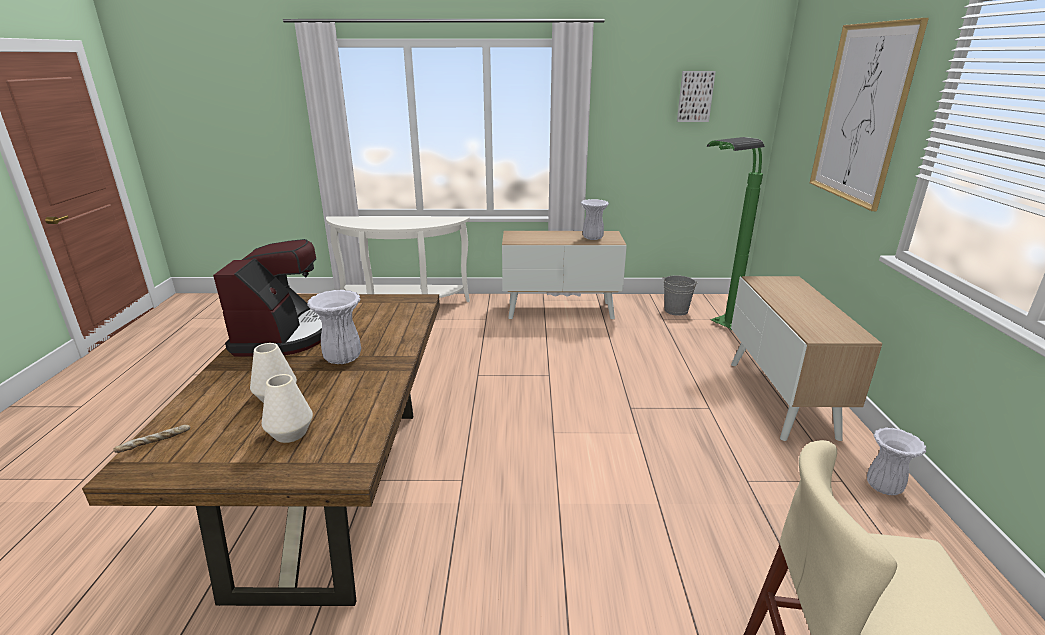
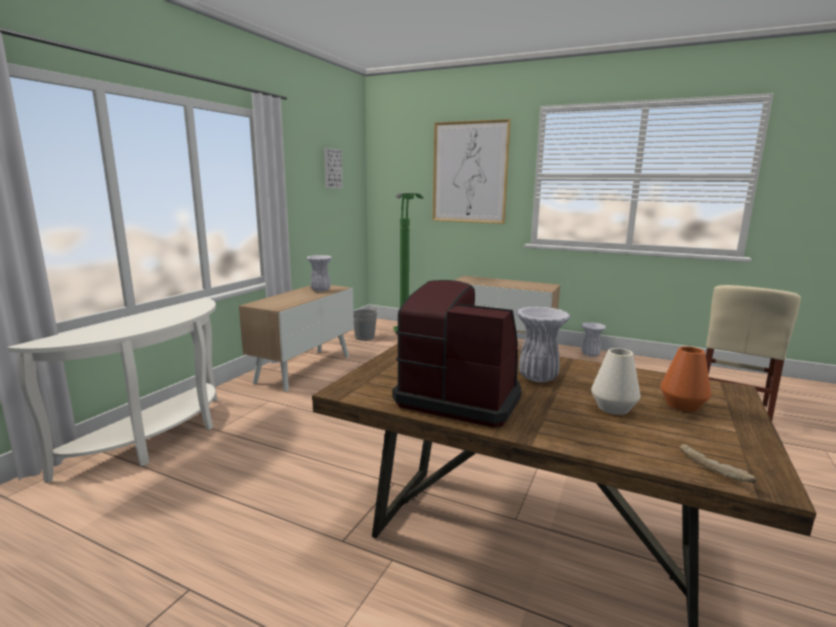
camera: 65 degrees left, 10 degrees down
white vase [262,374,313,443] -> orange vase [660,346,711,412]

